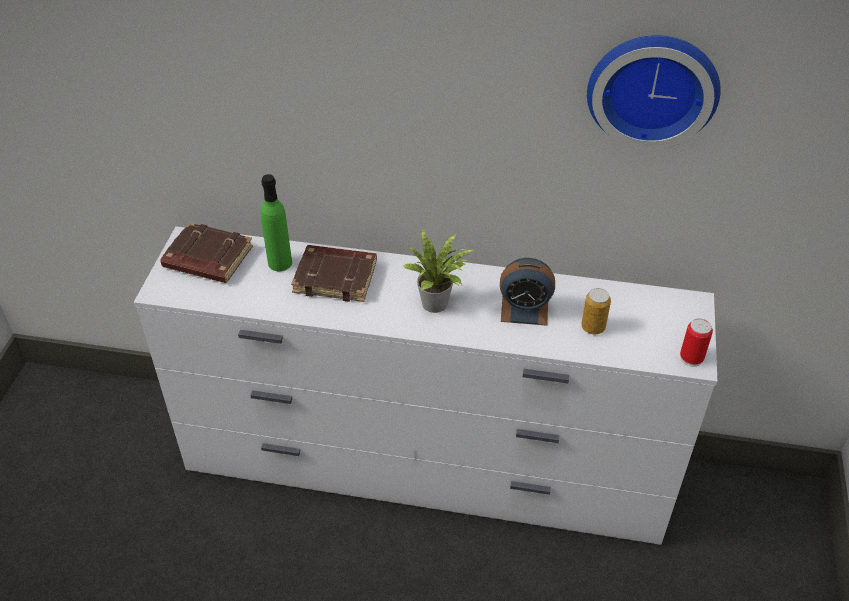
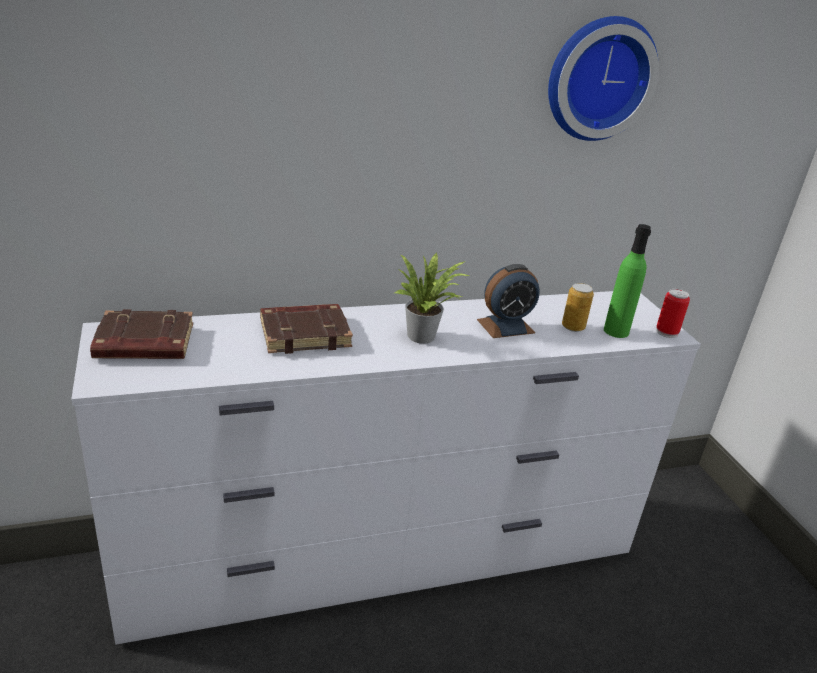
camera: 30 degrees left, 15 degrees down
green bottle [261,174,292,271] -> green bottle moved to [604,224,651,338]

